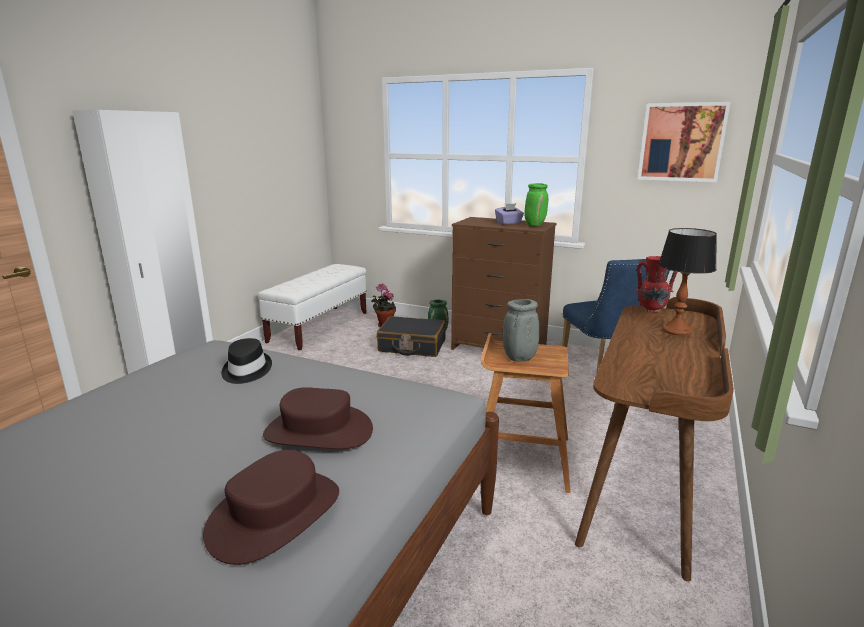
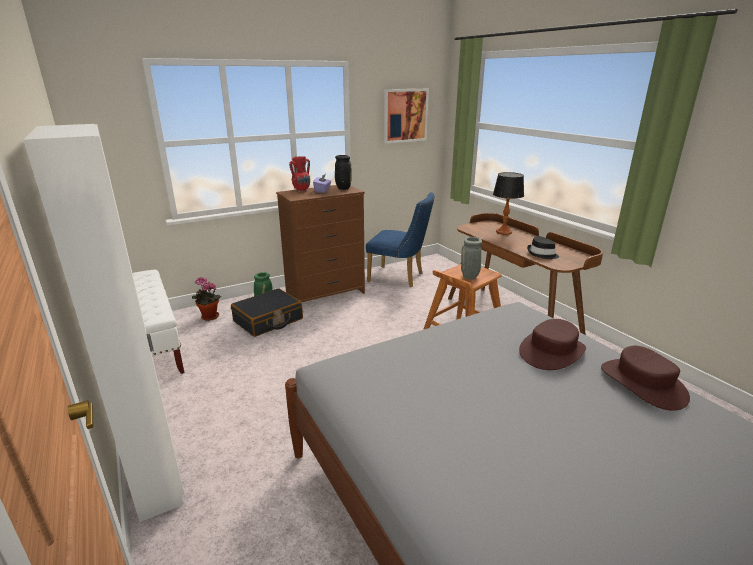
camera: 55 degrees left, 5 degrees up
black hat [221,338,272,384] -> black hat moved to [527,236,559,259]
green vase [524,183,548,226] -> black vase [335,155,352,190]
red vase [636,256,677,312] -> red vase moved to [289,156,311,192]

